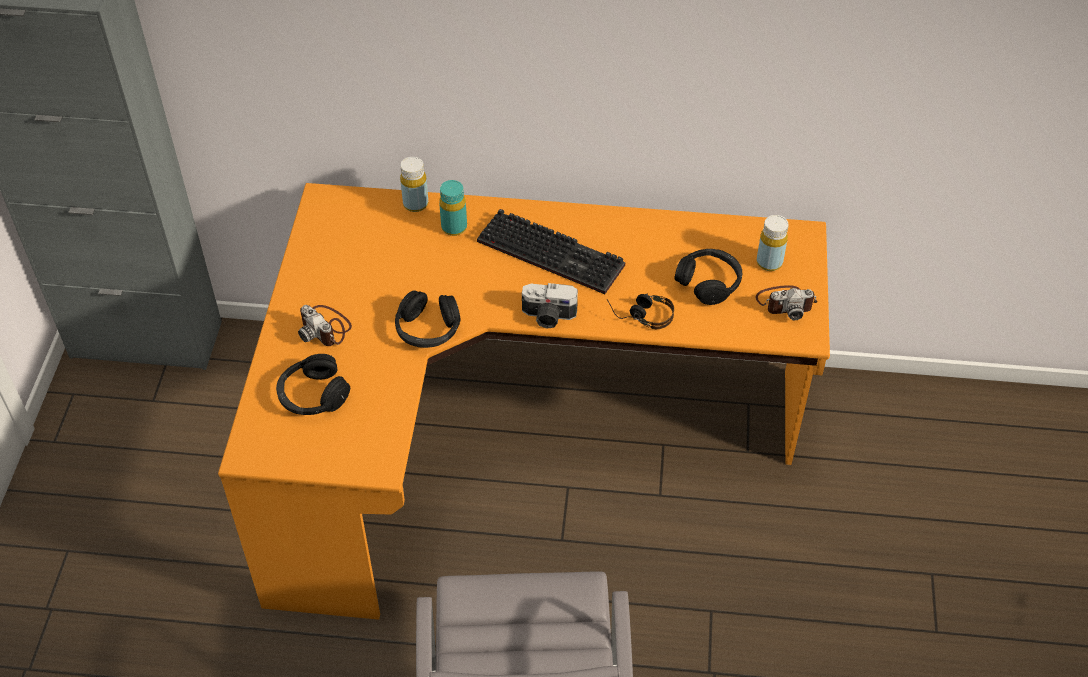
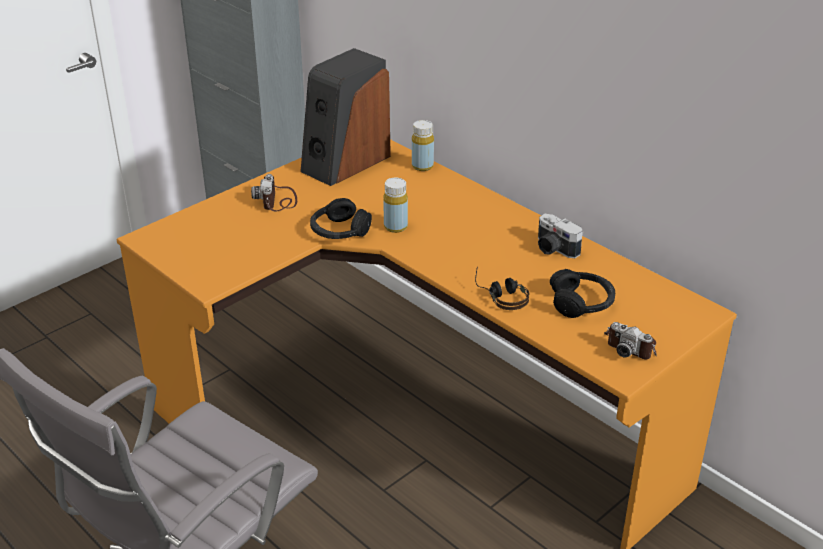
camera: 40 degrees right, 15 degrees down
black headphones [276,354,350,415] -> none
turquoise bottle [439,180,467,236] -> none
keyboard [477,209,625,294] -> none
camera [522,283,578,329] -> camera moved to [538,214,583,258]
yellow bottle [757,215,789,271] -> yellow bottle moved to [383,177,408,233]
none -> speaker [300,48,391,186]

